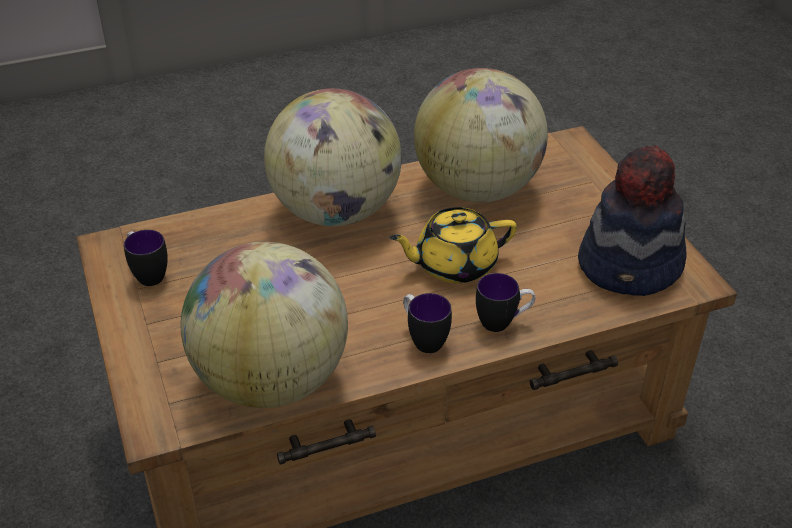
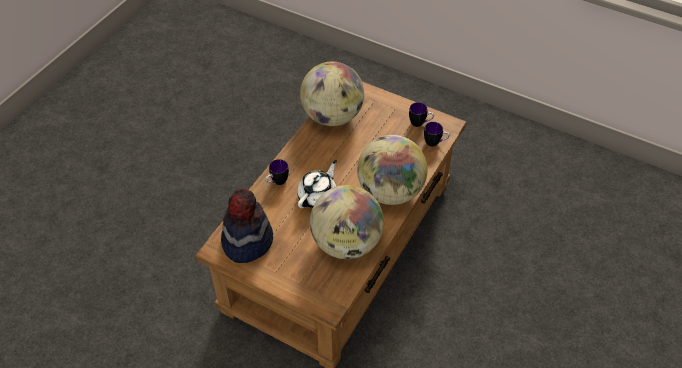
camera: 140 degrees right, 10 degrees up
yellow teapot [389,207,517,283] -> white teapot [297,160,337,208]
mug [403,293,452,353] -> mug moved to [424,122,450,147]

